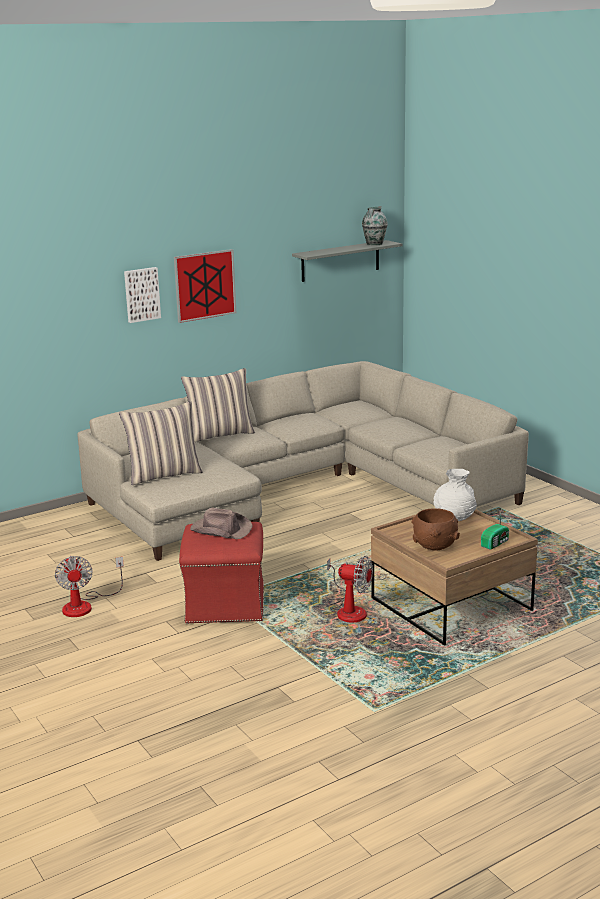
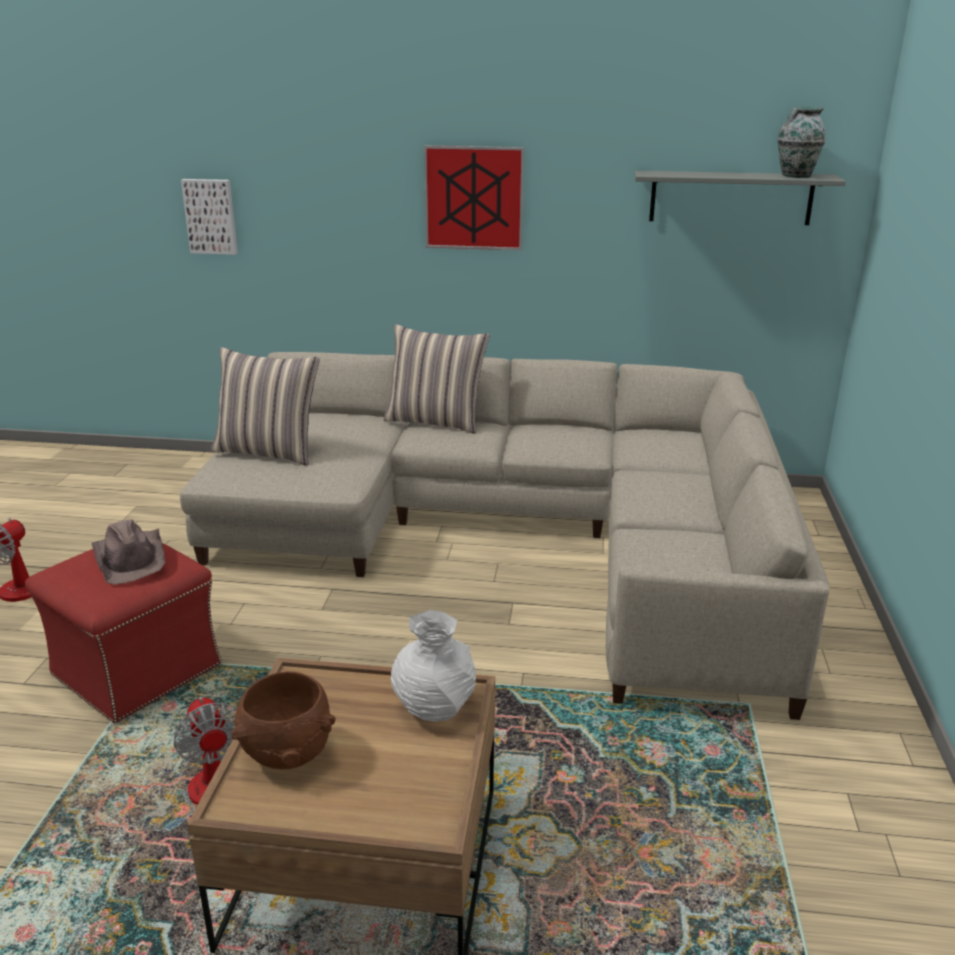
camera: 40 degrees right, 5 degrees up
picture [124,267,161,323] -> picture moved to [181,179,238,255]
radio [481,508,509,550] -> none

